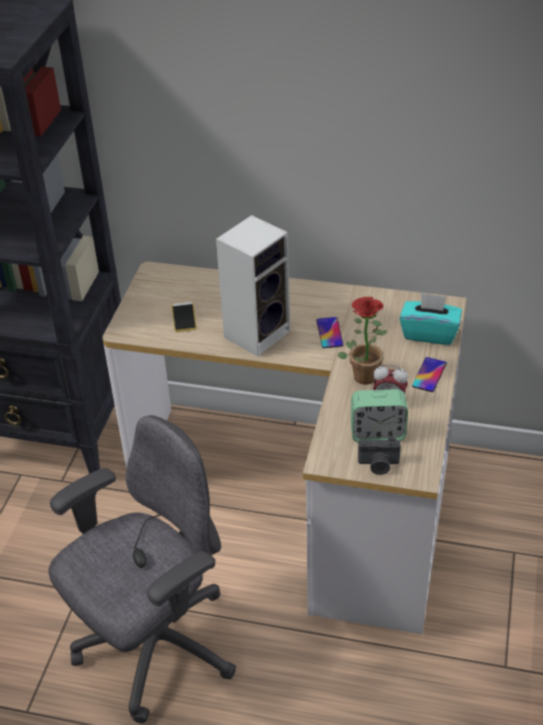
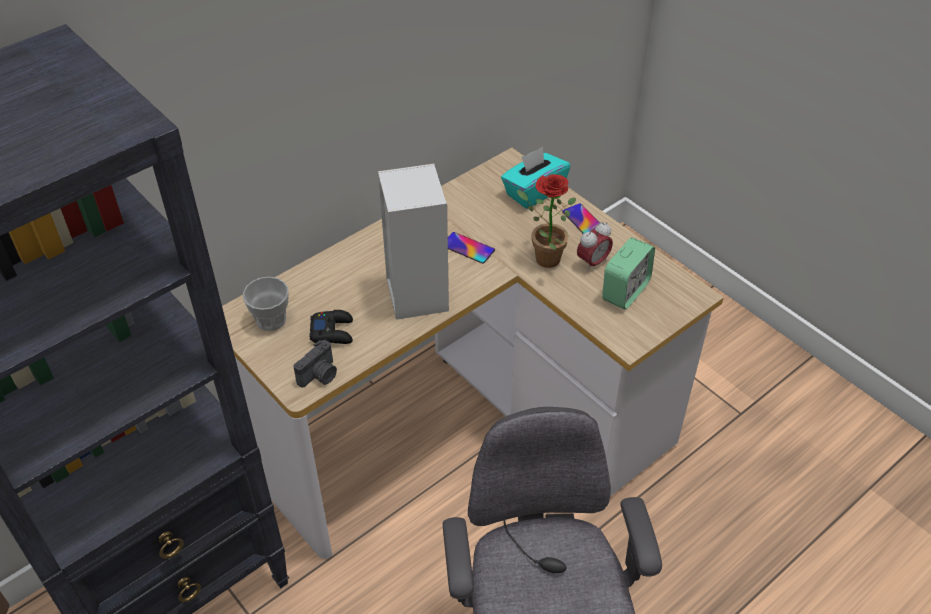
camera: 55 degrees left, 5 degrees up
phone [172,302,197,332] -> black game controller [309,310,353,344]
camera [358,438,401,475] -> camera moved to [294,340,337,388]
none -> cup [243,277,289,331]

